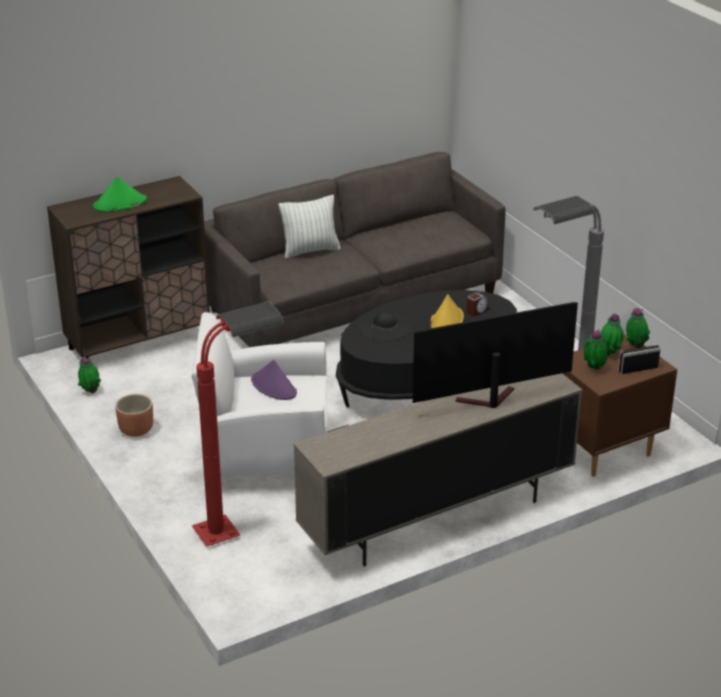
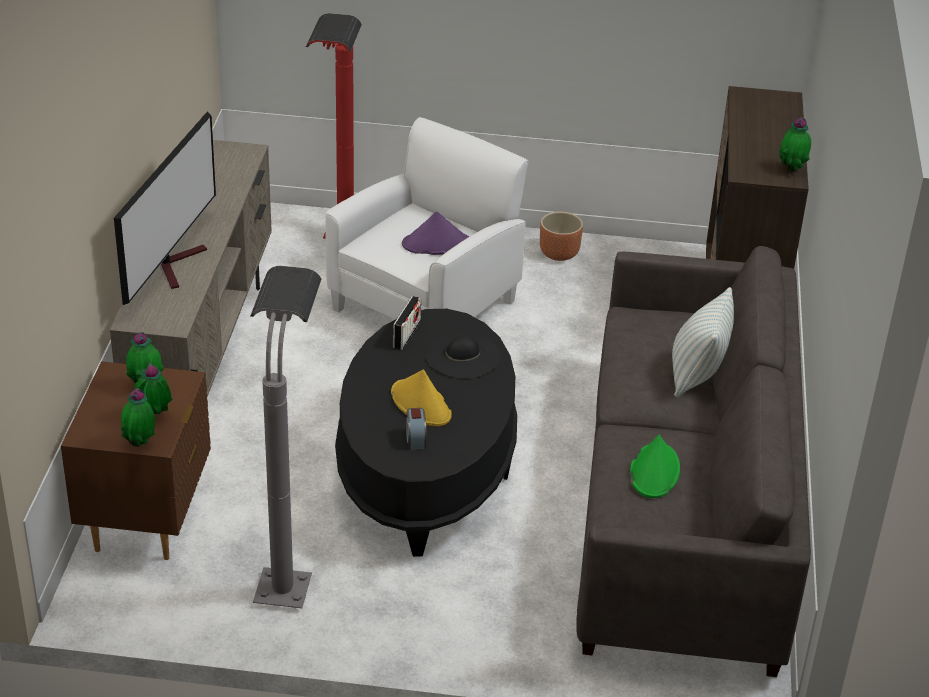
camera: 125 degrees right, 5 degrees up
potted plant [78,356,101,393] -> potted plant moved to [779,117,811,172]
green hat [93,177,147,212] -> green hat moved to [630,435,680,498]
radio [618,344,661,374] -> radio moved to [393,296,421,350]

